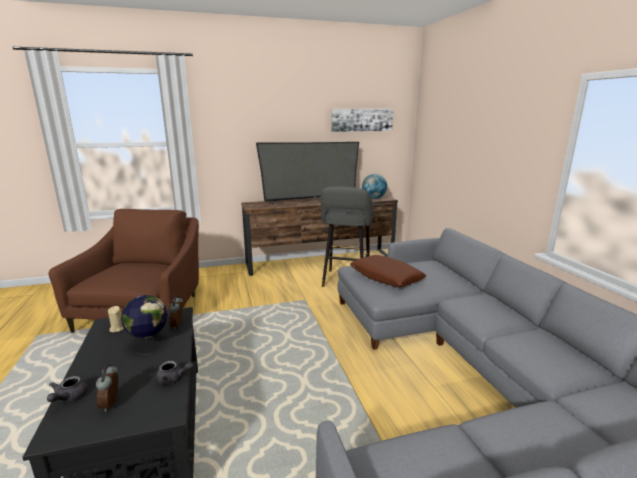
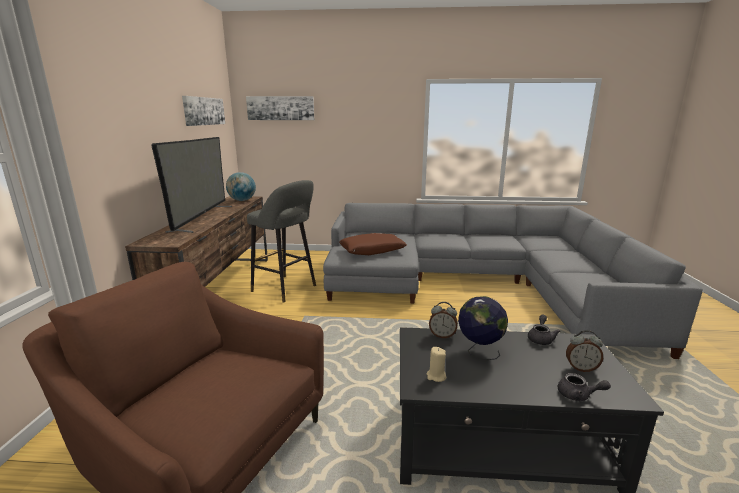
camera: 70 degrees left, 0 degrees up
none -> picture [246,96,314,120]

